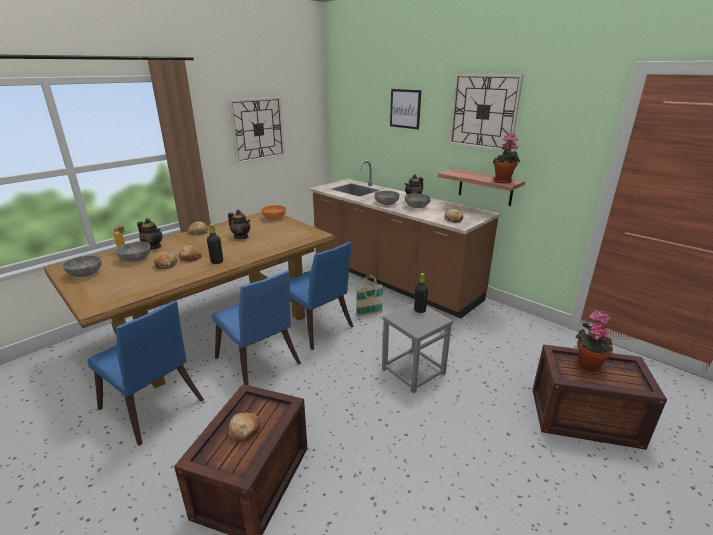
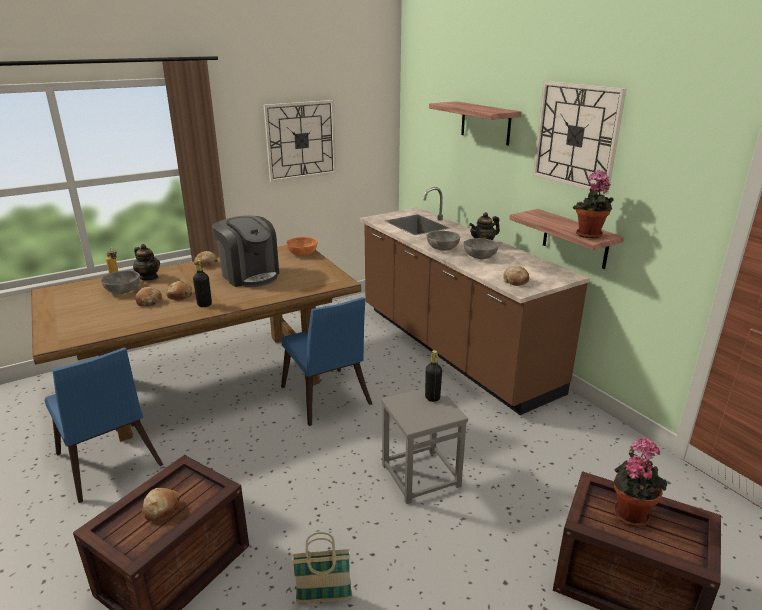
camera: 15 degrees right, 0 degrees up
grey bowl [62,255,101,277] -> none
blue chair [212,271,301,385] -> none
teapot [228,209,250,239] -> coffee machine [212,215,279,287]
basket [356,275,383,317] -> basket moved to [292,532,352,603]
picture [390,89,421,129] -> shelf [429,101,521,145]

